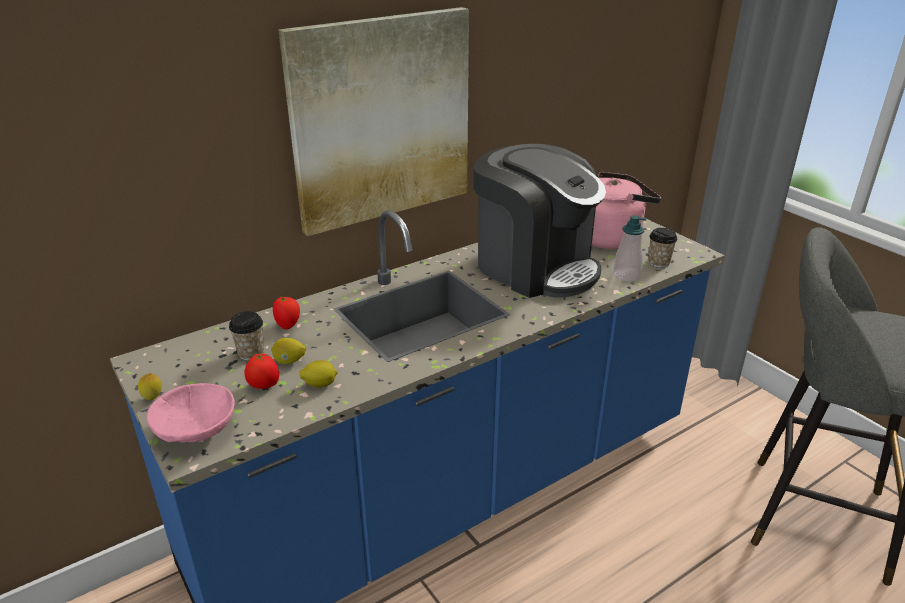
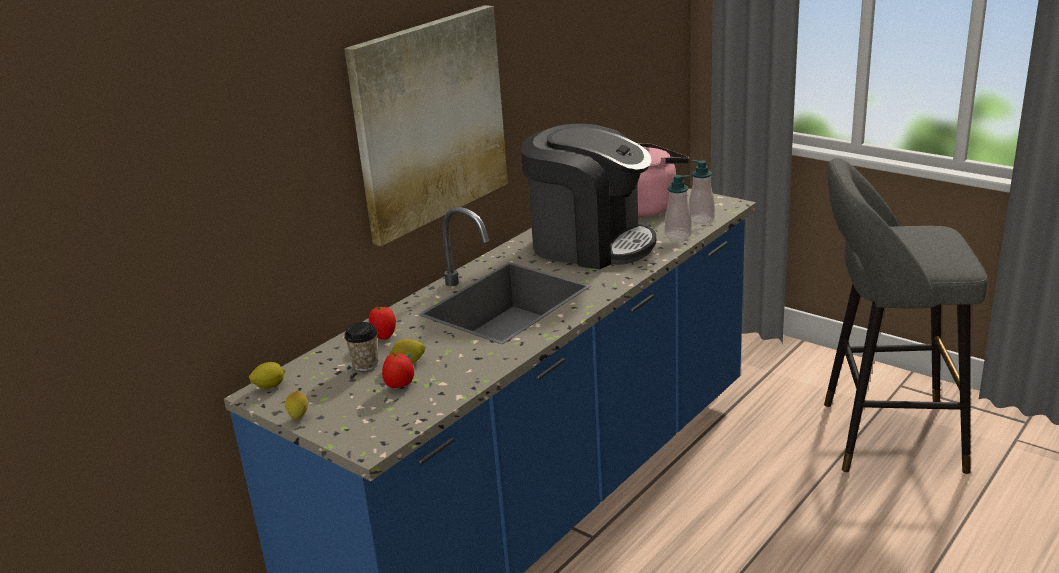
camera: 15 degrees left, 5 degrees down
pink bowl [146,383,235,443] -> none
lemon [299,360,338,388] -> lemon moved to [249,362,285,389]
cup [649,228,677,268] -> soap dispenser [689,160,715,224]

